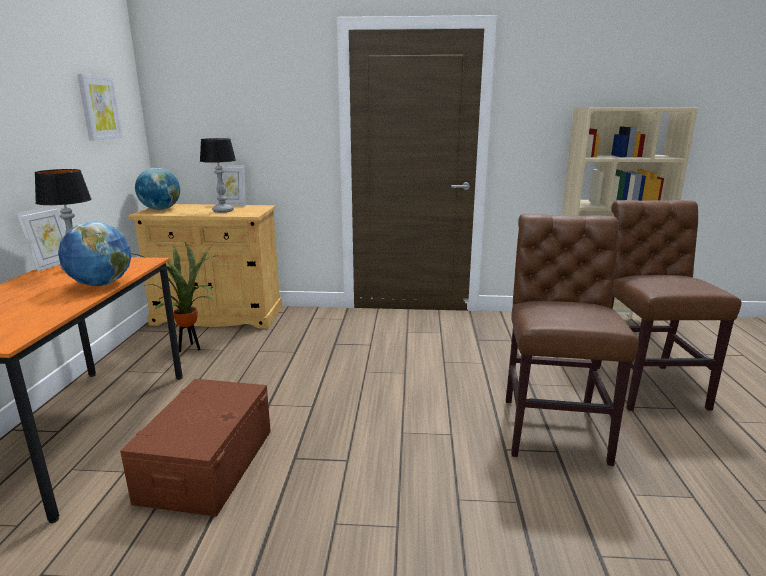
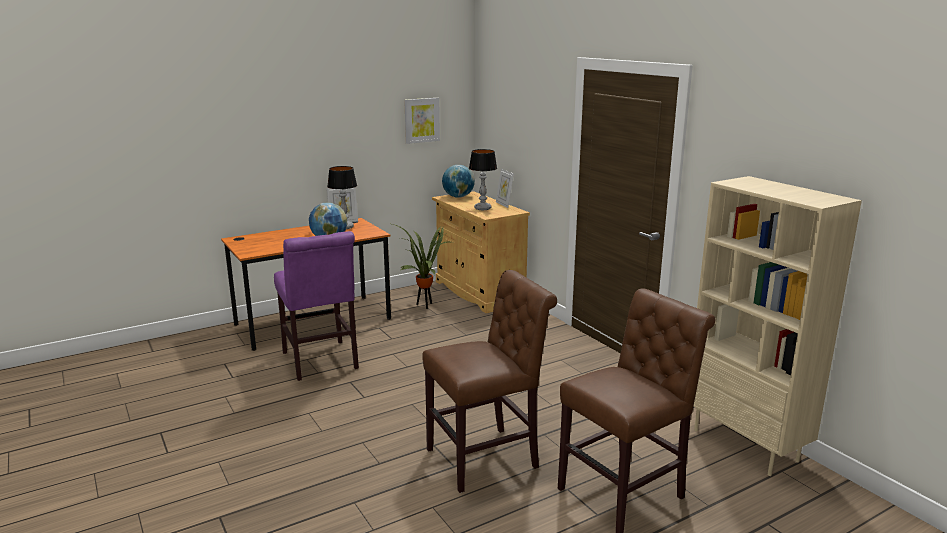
camera: 55 degrees right, 0 degrees up
brown storage box [120,379,271,517] -> purple chair [274,231,359,381]

